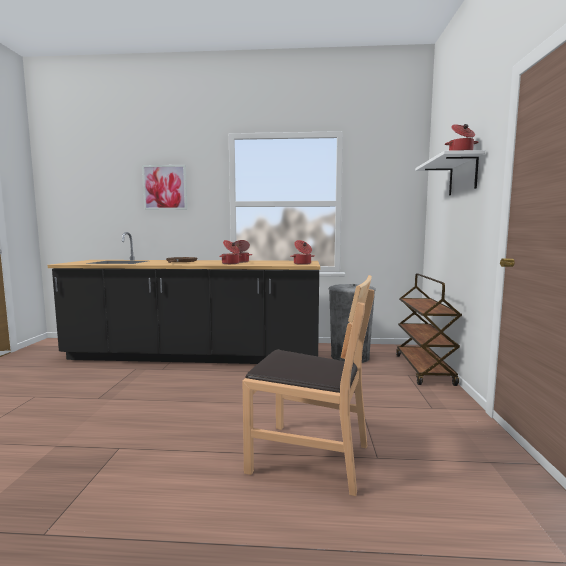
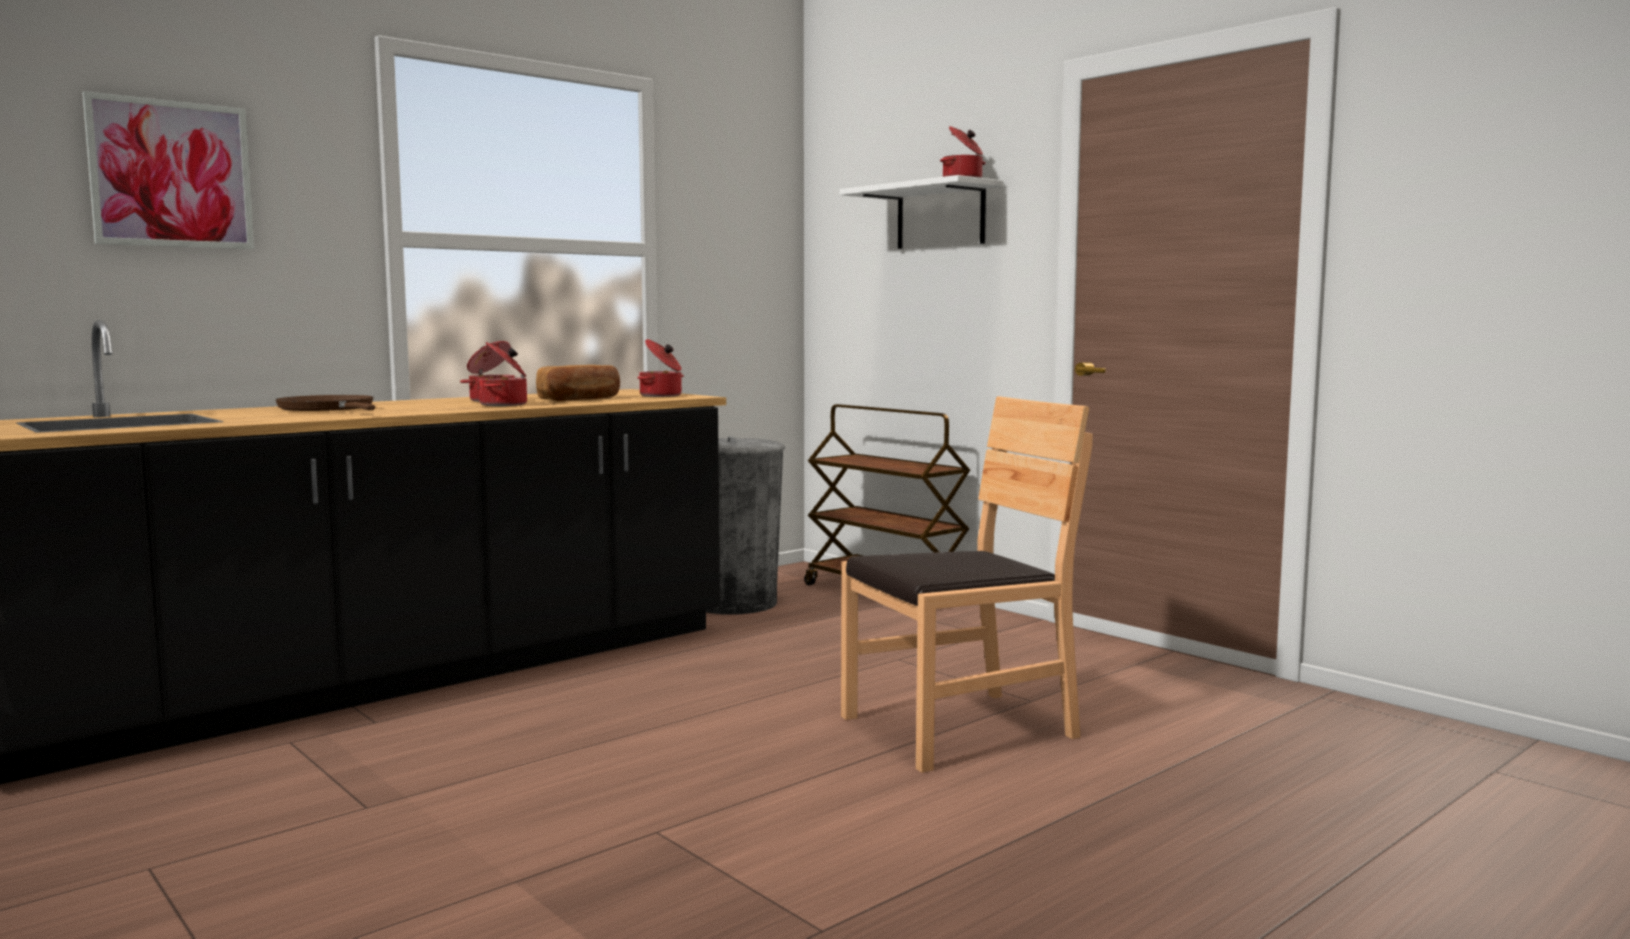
camera: 45 degrees left, 0 degrees up
none -> bread [536,365,620,401]

